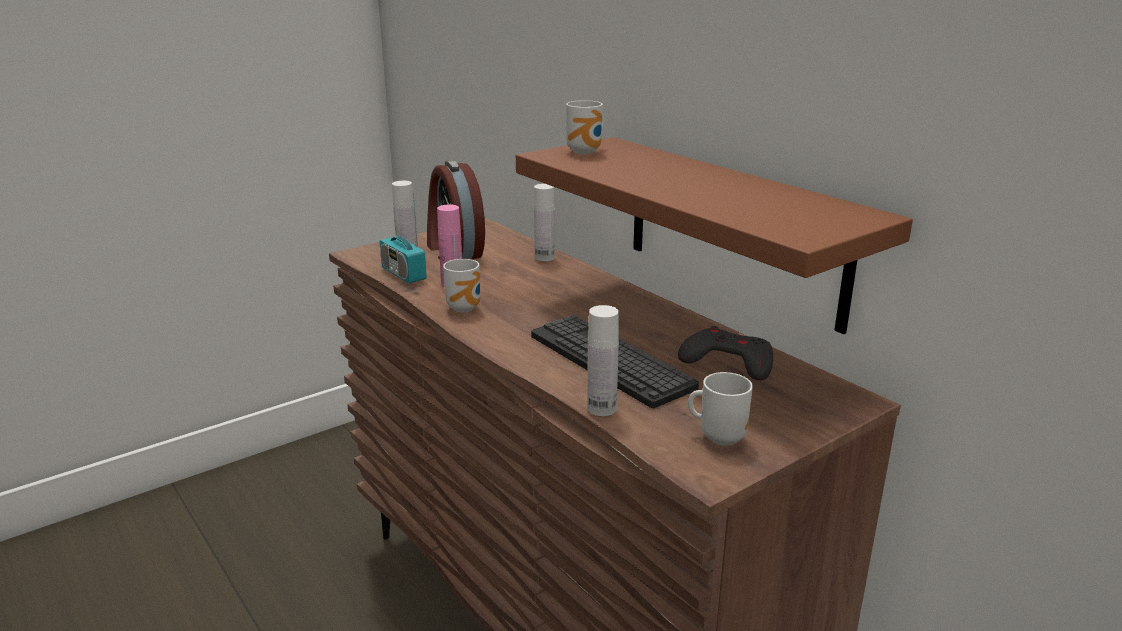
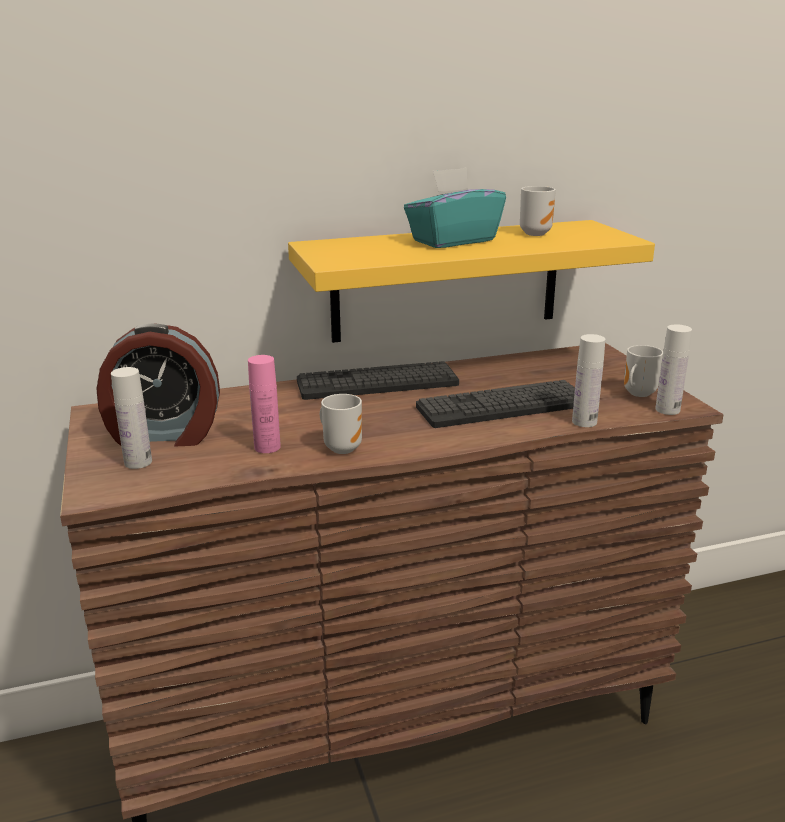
camera: 70 degrees left, 0 degrees up
radio [379,192,427,283] -> none
brown shelf [516,137,913,334] -> yellow shelf [288,220,655,343]
white bottle [534,184,555,261] -> white bottle moved to [655,324,692,415]
mug [566,100,604,154] -> mug moved to [520,186,556,236]
grey game controller [678,326,773,381] -> none
none -> keyboard [297,361,459,400]
none -> turquoise tissue box [404,167,506,248]

